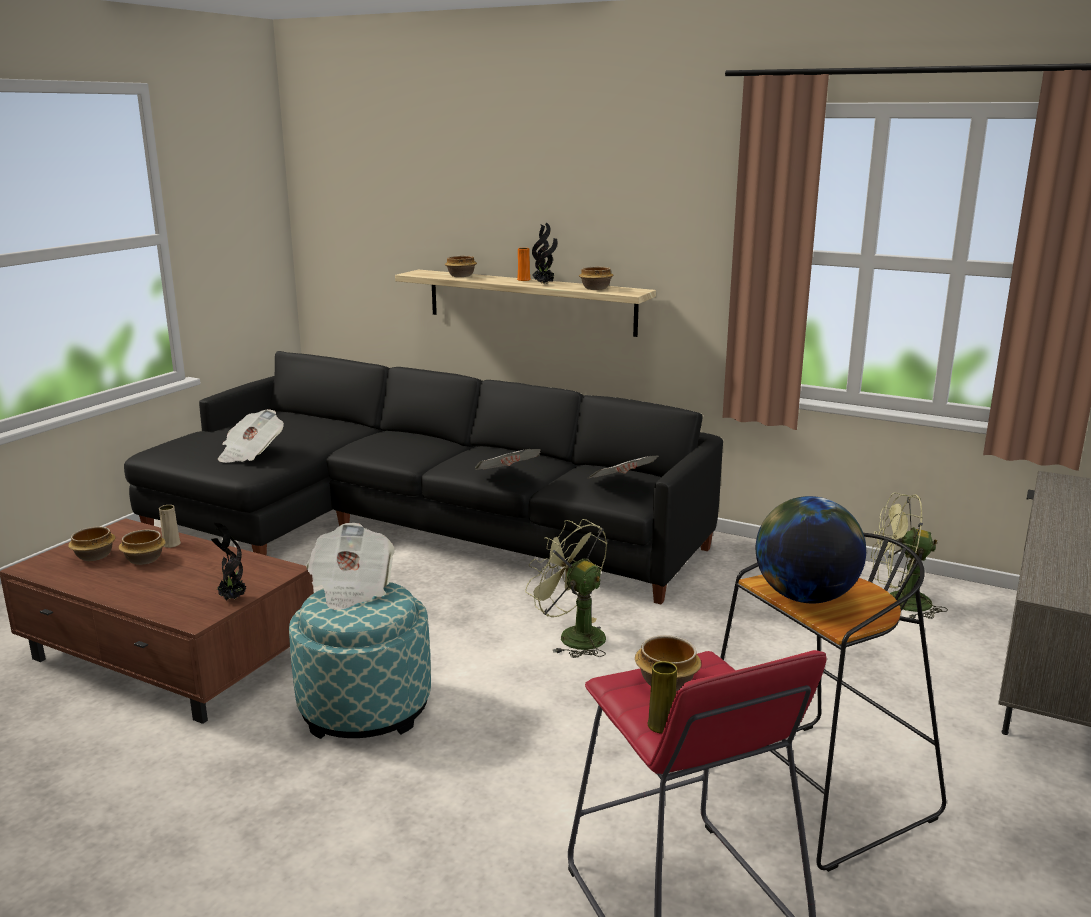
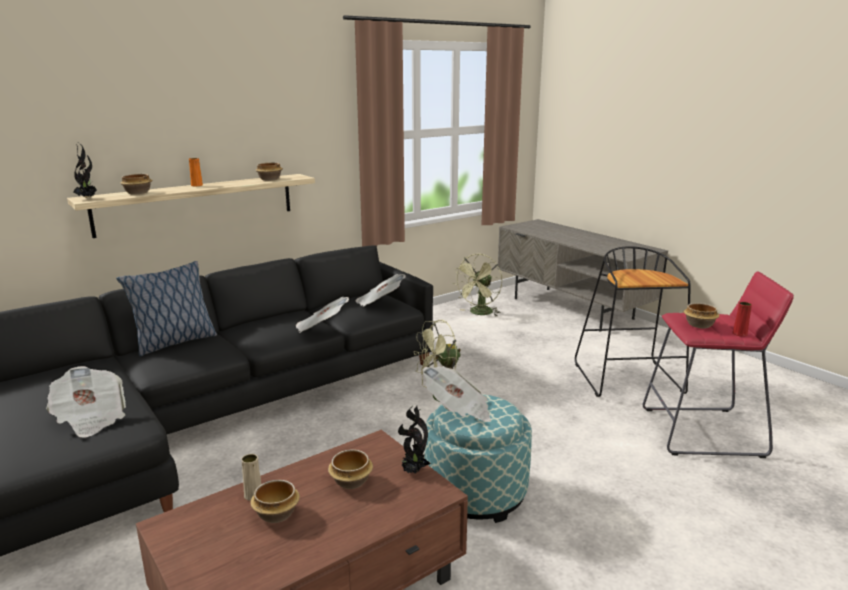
camera: 65 degrees left, 0 degrees up
bowl [68,526,116,561] -> bowl moved to [328,449,373,489]
potted plant [532,223,557,284] -> potted plant moved to [73,143,97,198]
yellow vase [648,661,677,734] -> red vase [733,302,752,337]
globe [756,496,866,604] -> none
none -> pillow [116,261,217,356]

